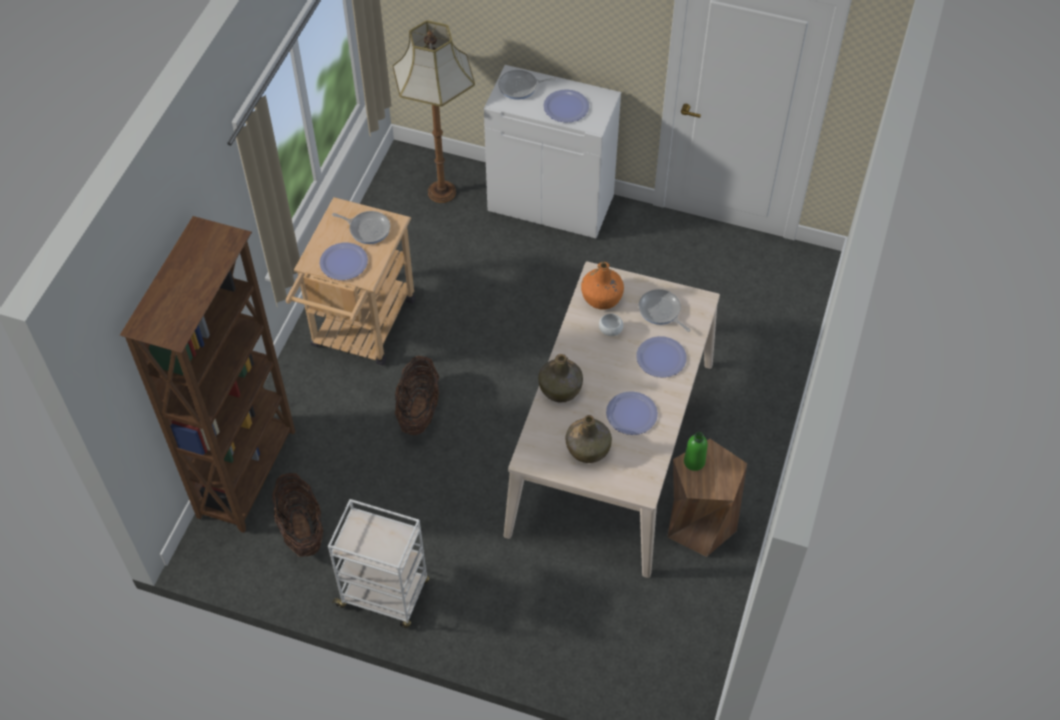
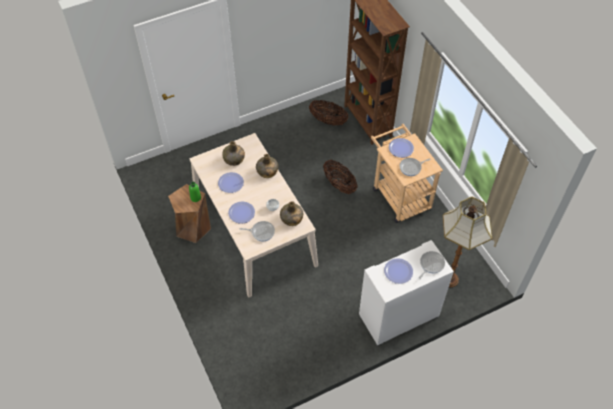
camera: 135 degrees right, 0 degrees up
white cart [328,499,429,628] -> none
orange bottle [581,262,624,310] -> green bottle [280,201,303,226]

